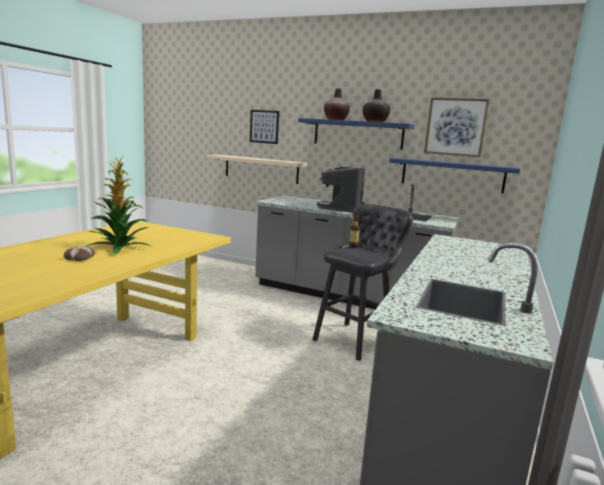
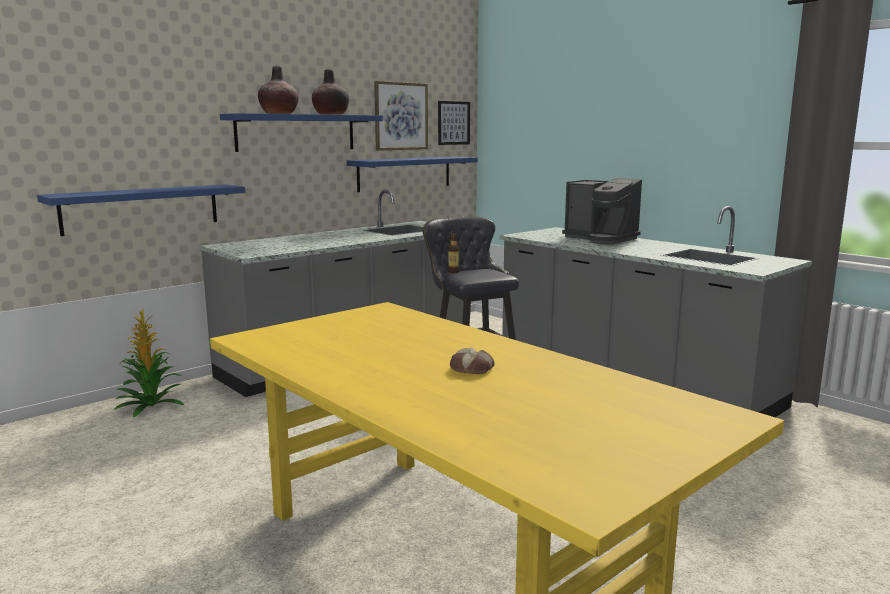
camera: 65 degrees left, 0 degrees up
potted plant [87,156,152,254] -> potted plant moved to [113,309,184,417]
beige shelf [207,155,307,184] -> blue shelf [37,184,245,236]
picture [250,110,279,144] -> picture moved to [438,101,470,145]
coffee machine [317,167,365,213] -> coffee machine moved to [562,178,642,244]

